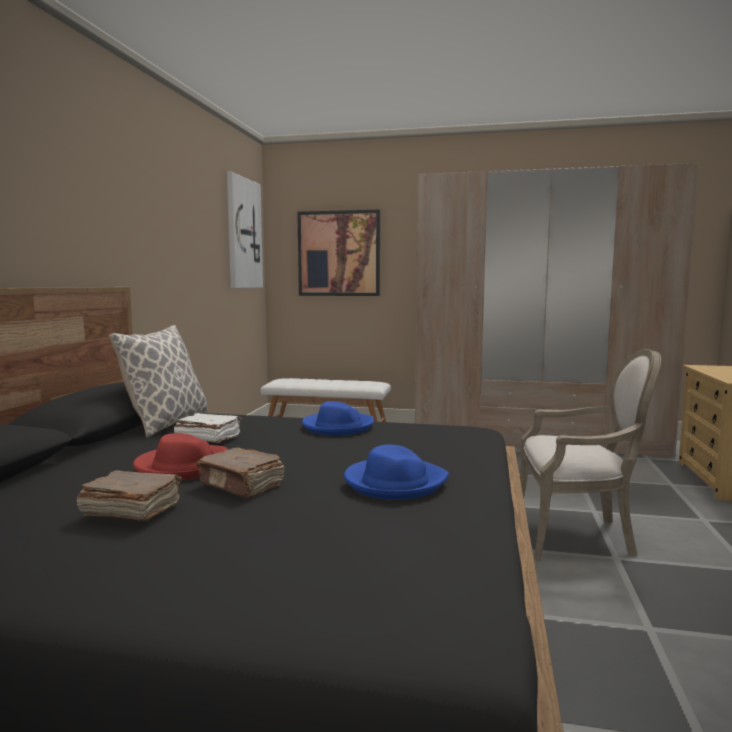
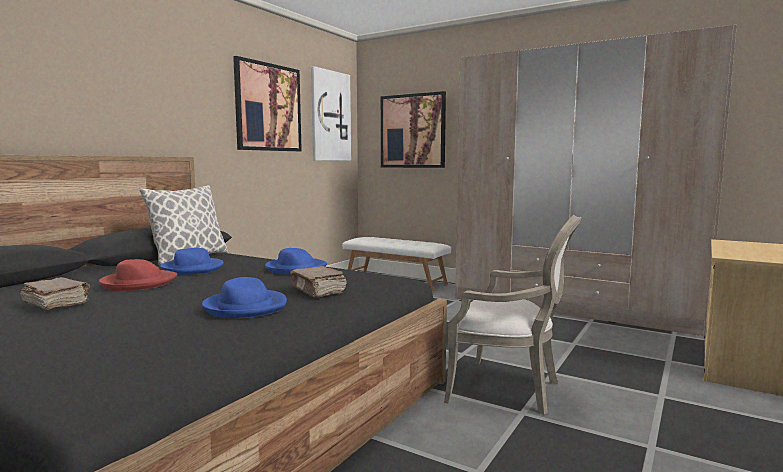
camera: 20 degrees right, 0 degrees up
white book [174,413,242,443] -> blue hat [160,248,224,275]
brown book [196,447,285,498] -> brown book moved to [290,266,347,298]
none -> picture [233,56,302,151]

